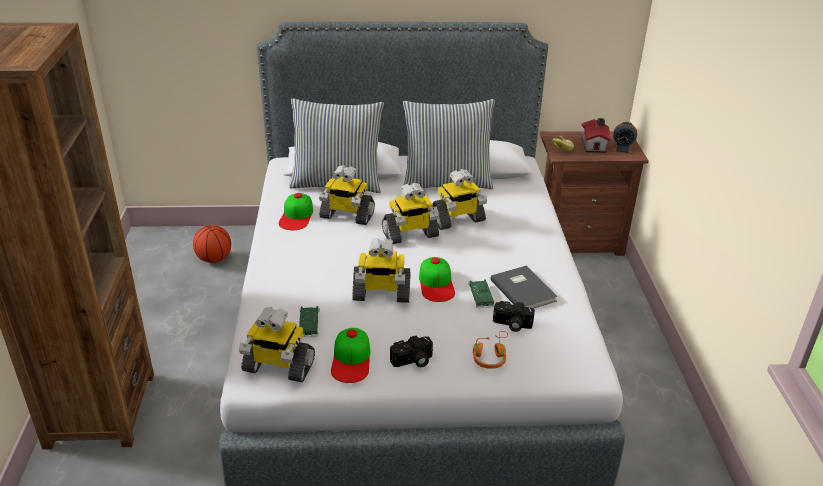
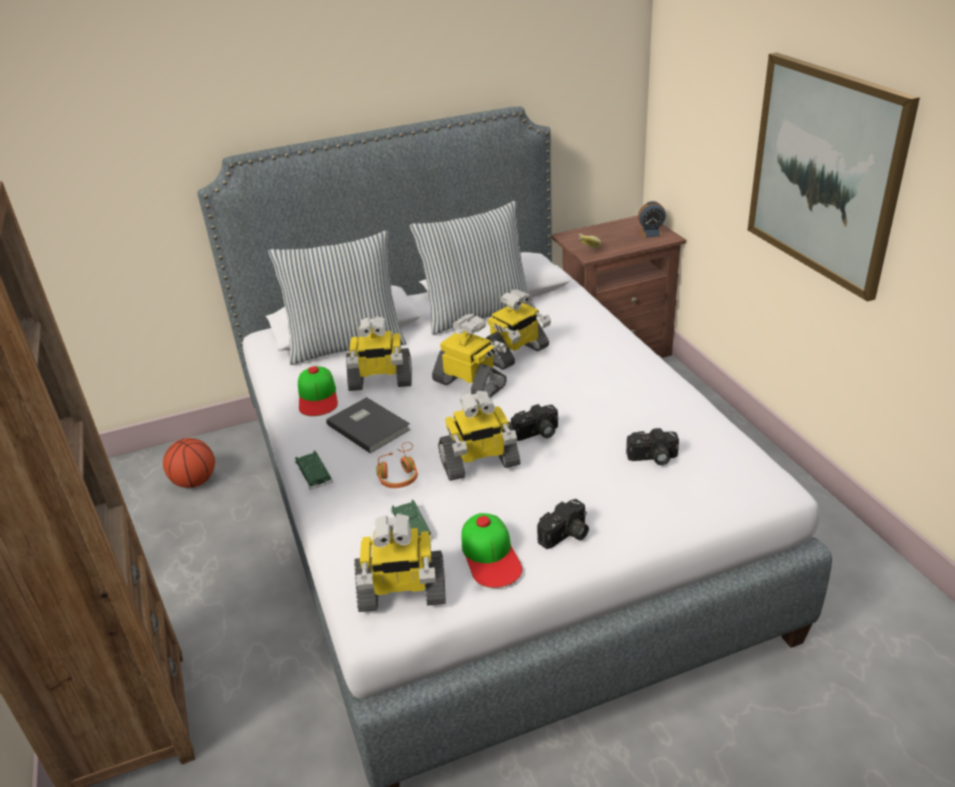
camera: 15 degrees left, 0 degrees up
toy robot [382,183,439,244] -> toy robot turned 105 degrees counterclockwise [432,314,507,398]
cap [419,257,455,302] -> camera [511,404,558,441]
green toy car [468,279,495,308] -> green toy car moved to [294,451,333,490]
orange headphones [473,331,508,369] -> orange headphones moved to [376,442,418,488]
grey book [490,266,558,309] -> grey book moved to [326,397,411,453]
toy house [581,118,611,153] -> none
none -> picture [748,53,920,302]

